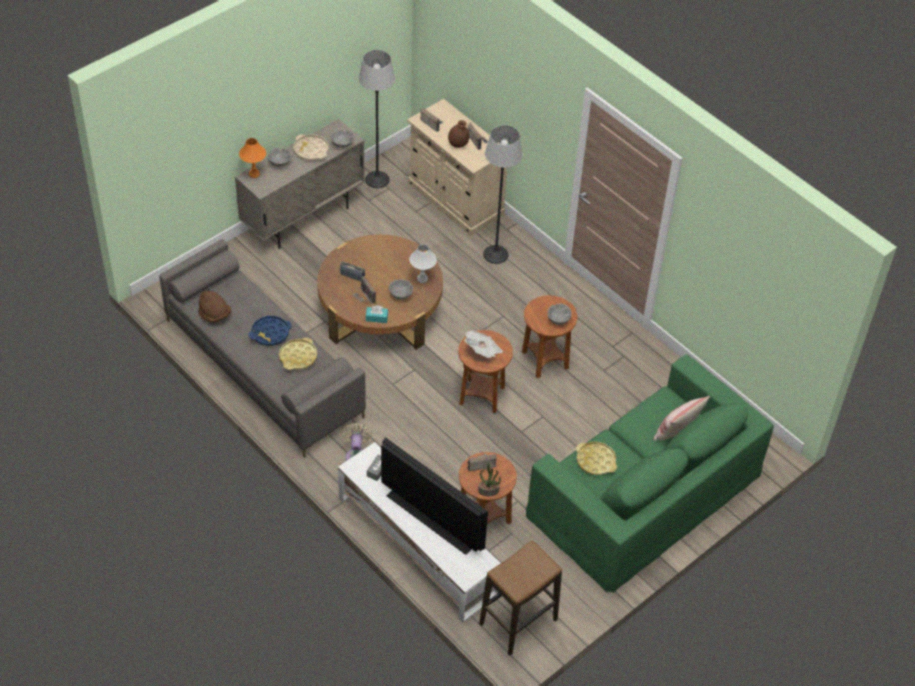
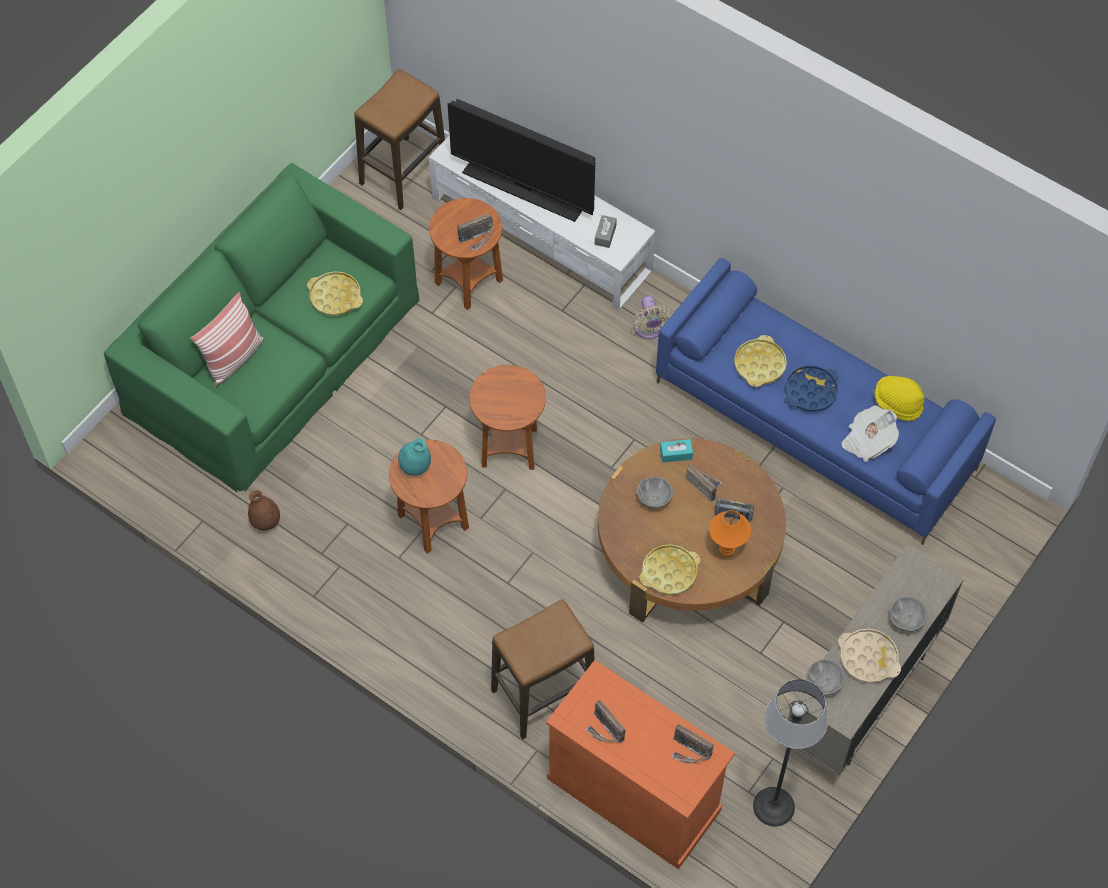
camera: 170 degrees right, 10 degrees up
grey sofa [159,239,366,458] -> blue sofa [656,258,996,545]
brown hat [198,291,231,323] -> yellow hat [874,376,925,421]
orange table lamp [239,138,266,178] -> orange table lamp moved to [709,510,751,557]
beige cabinet [407,99,507,236] -> orange cabinet [546,660,735,869]
white table lamp [409,244,437,283] -> none
brown vase [448,120,469,148] -> brown vase moved to [248,490,280,531]
newspaper [465,330,503,358] -> newspaper moved to [841,405,899,462]
potted plant [478,462,501,496] -> none
floor lamp [483,125,522,264] -> stool [491,599,595,740]
grey bowl [547,304,572,325] -> turquoise vase [398,438,431,476]
none -> yellow tray [639,544,700,595]

